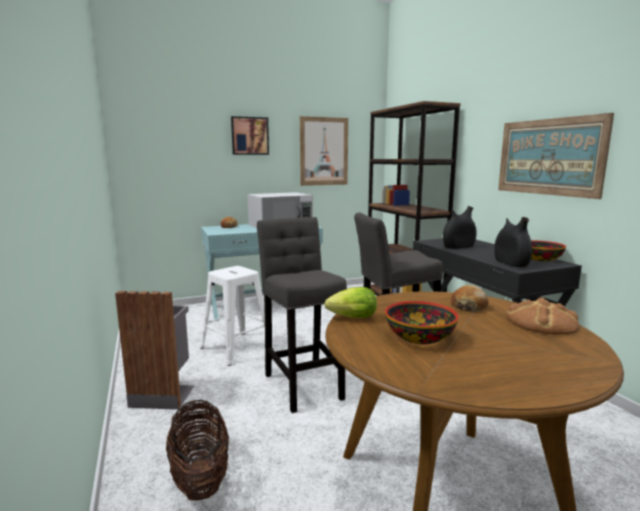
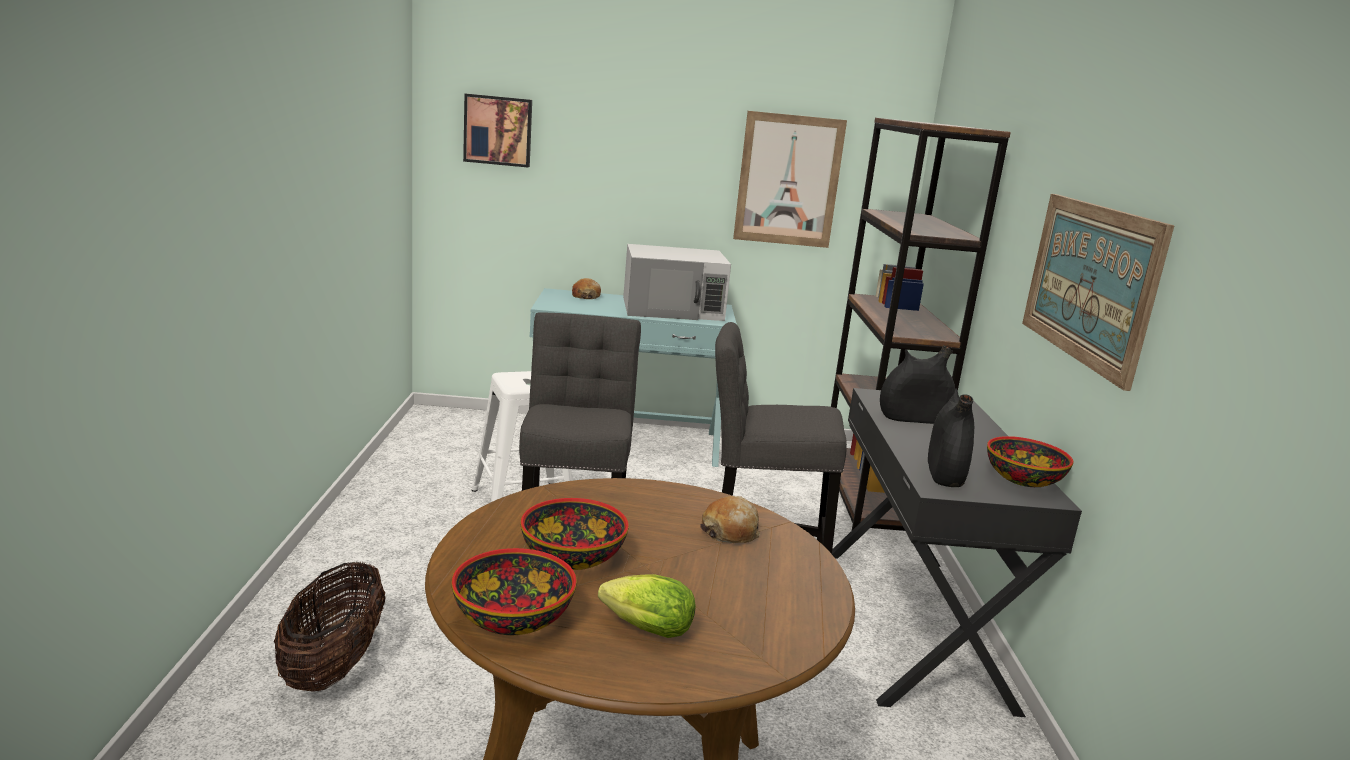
camera: 20 degrees right, 5 degrees up
grey trash can [115,291,194,410] -> none
picture [231,116,269,155] -> picture moved to [463,94,532,168]
lettuce [324,287,377,318] -> lettuce moved to [598,574,696,638]
bread [506,298,579,335] -> none
none -> bowl [452,548,577,635]

